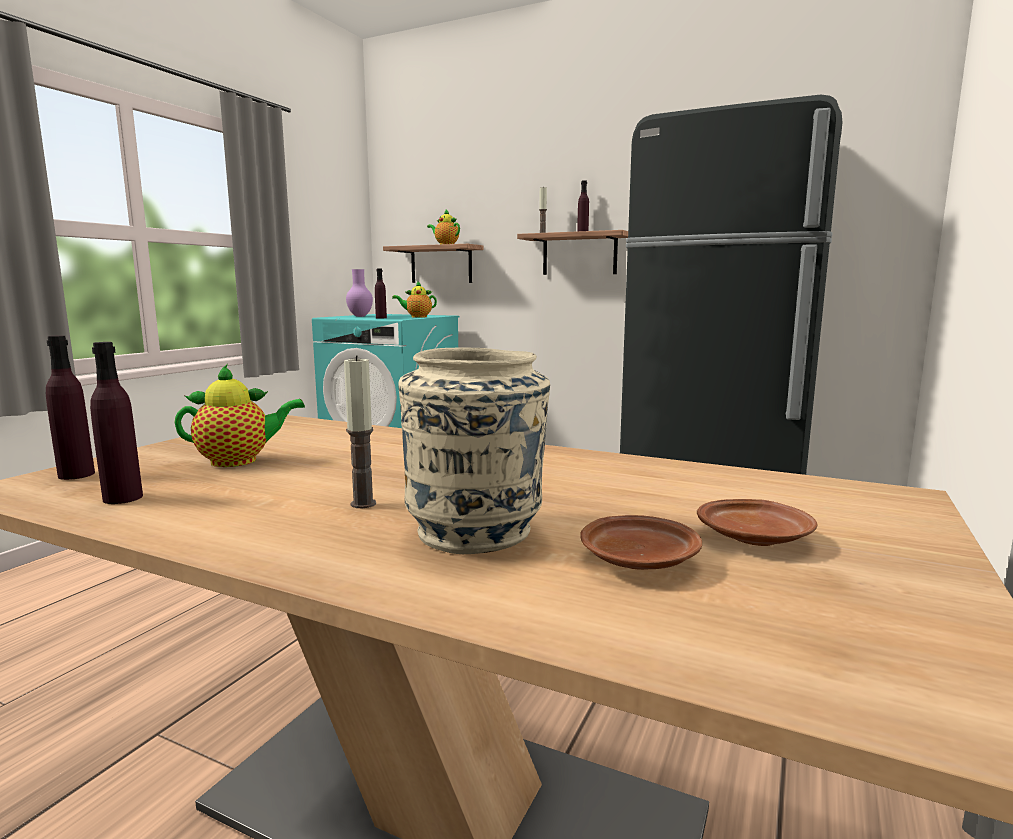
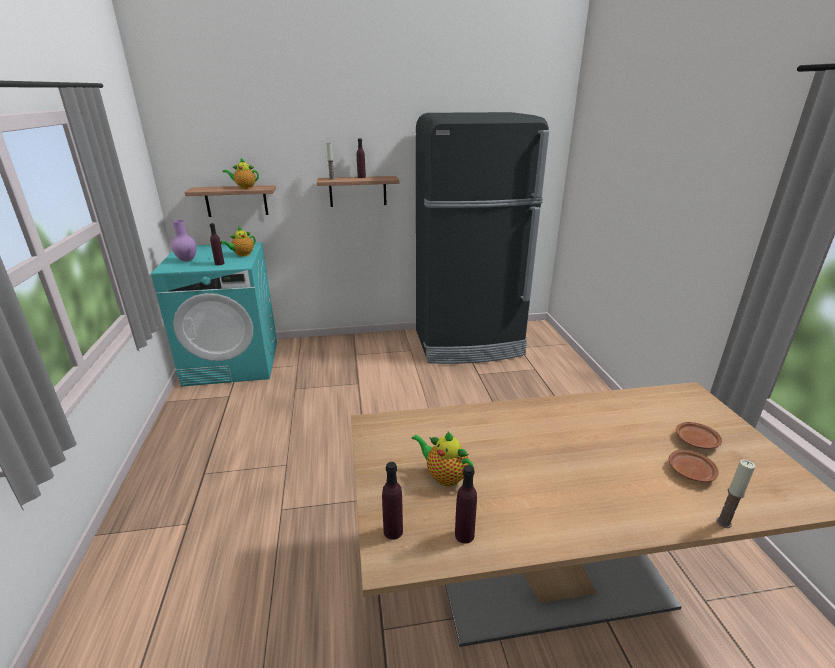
camera: 35 degrees left, 15 degrees up
teapot [175,364,305,467] -> teapot turned 90 degrees counterclockwise [411,431,474,487]
candle [344,355,376,508] -> candle moved to [716,459,755,528]
beige vase [398,347,550,554] -> none

